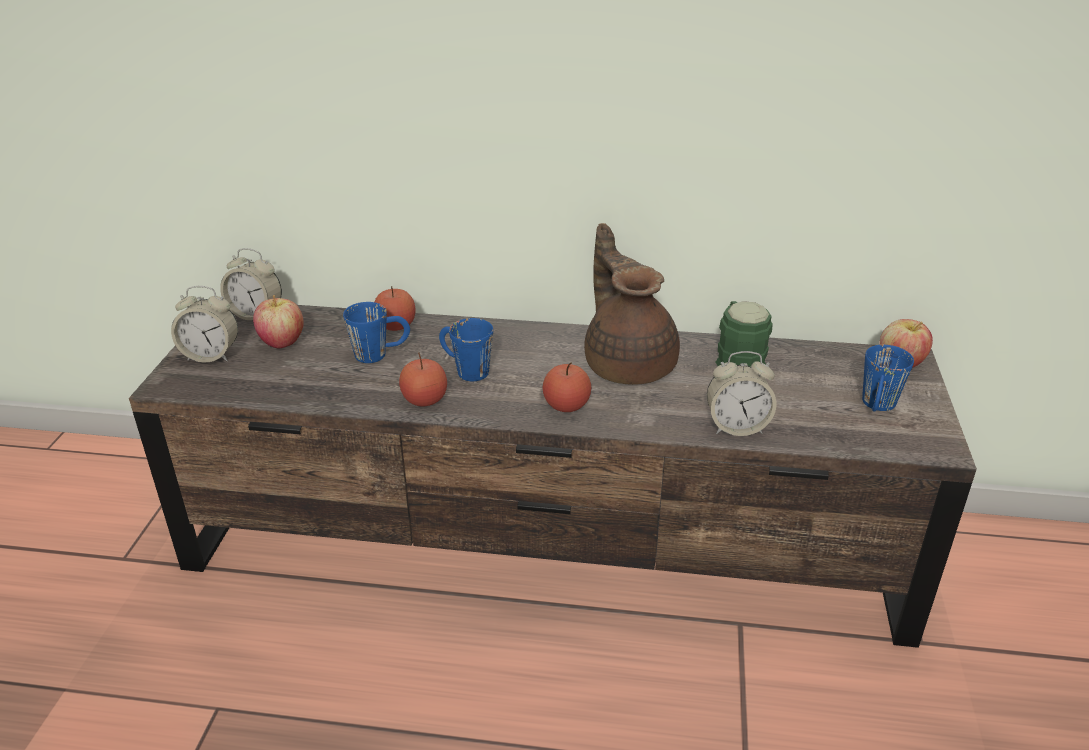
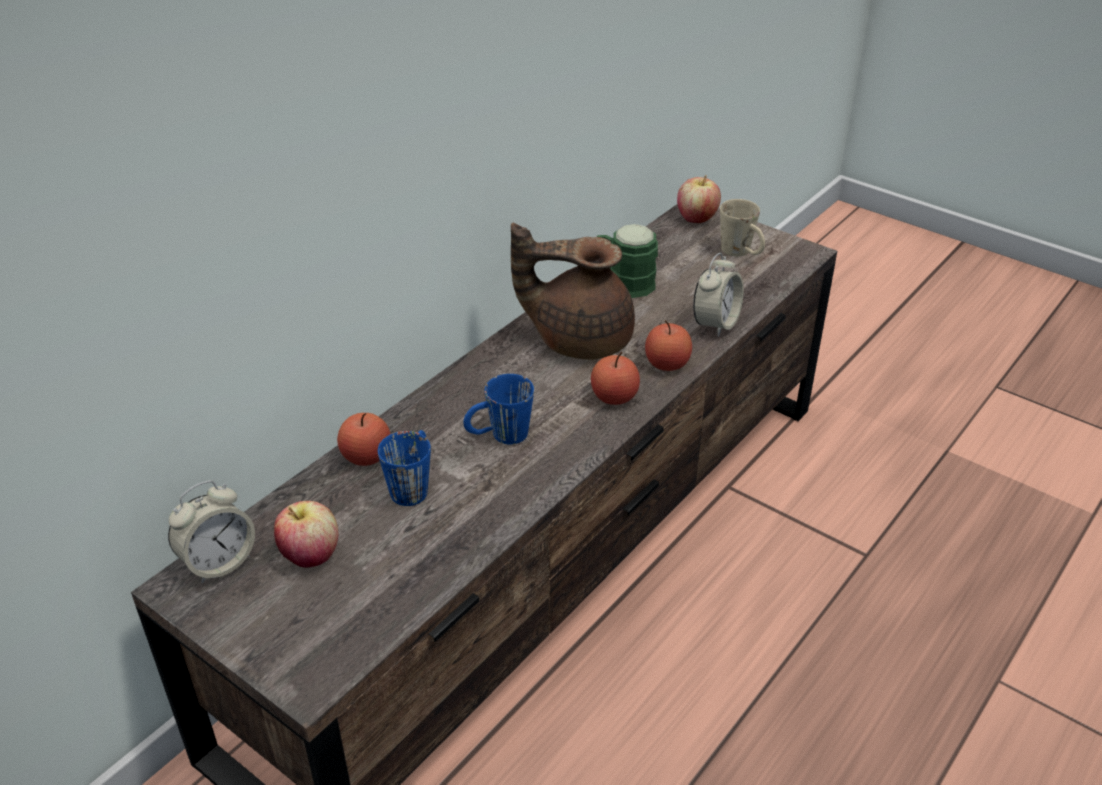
camera: 60 degrees left, 5 degrees up
alarm clock [171,286,238,363] -> none
apple [399,352,447,406] -> apple moved to [645,320,692,371]
blue mug [862,345,914,412] -> beige mug [720,199,765,256]

